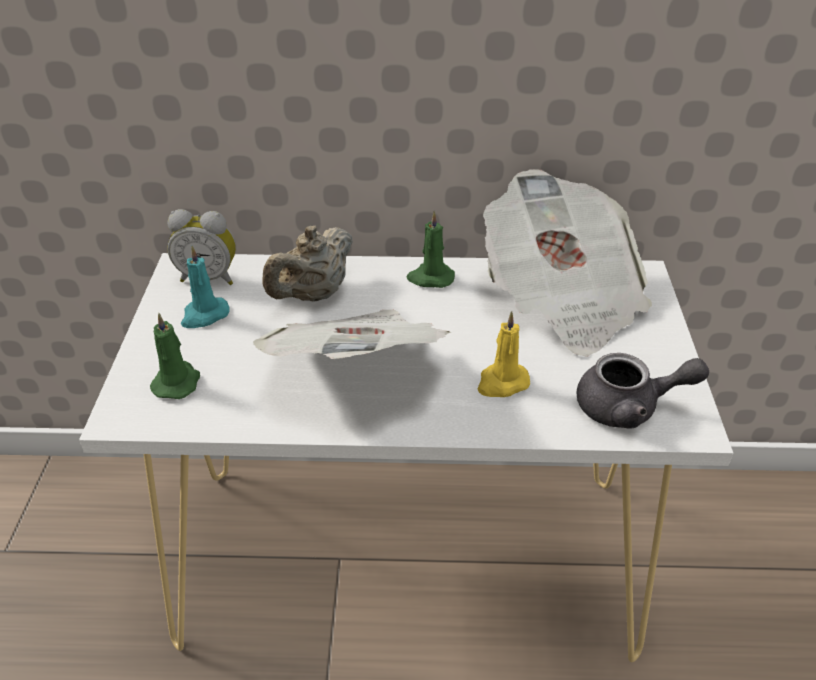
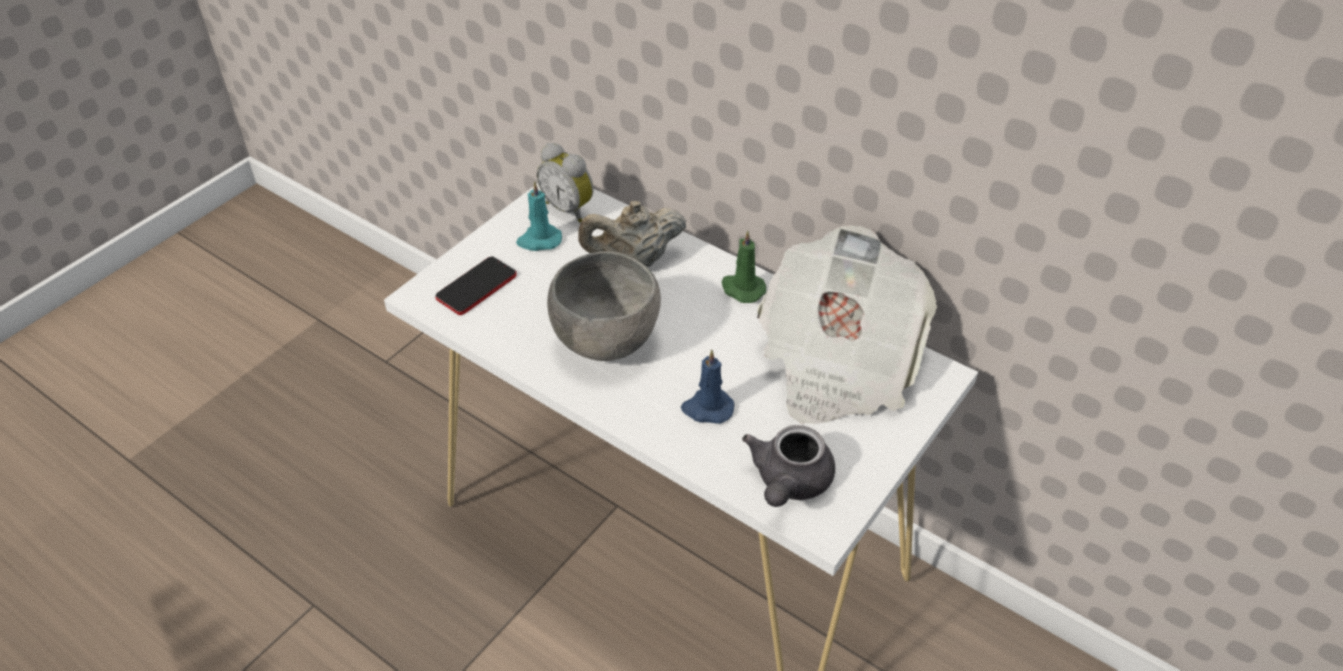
camera: 35 degrees right, 5 degrees up
green candle [150,313,200,399] -> phone [435,256,517,315]
newspaper [253,310,451,359] -> grey bowl [547,251,661,361]
yellow candle [477,311,530,397] -> blue candle [681,349,734,424]
grey teapot [577,353,709,429] -> grey teapot turned 75 degrees clockwise [742,425,835,507]

